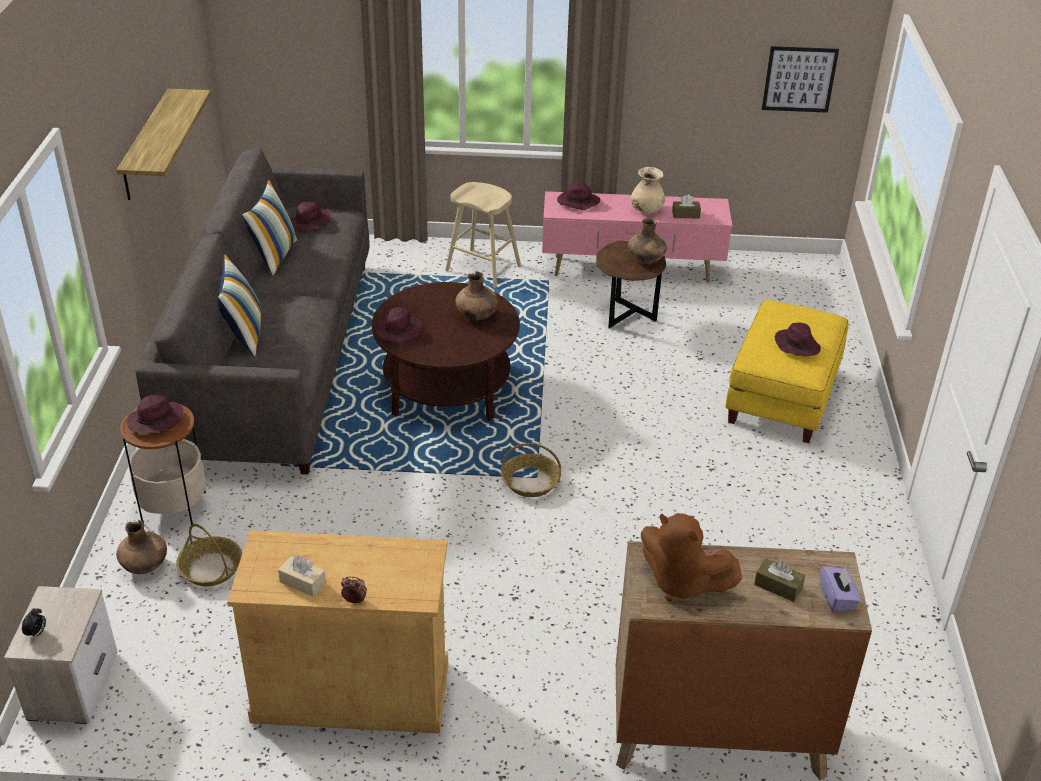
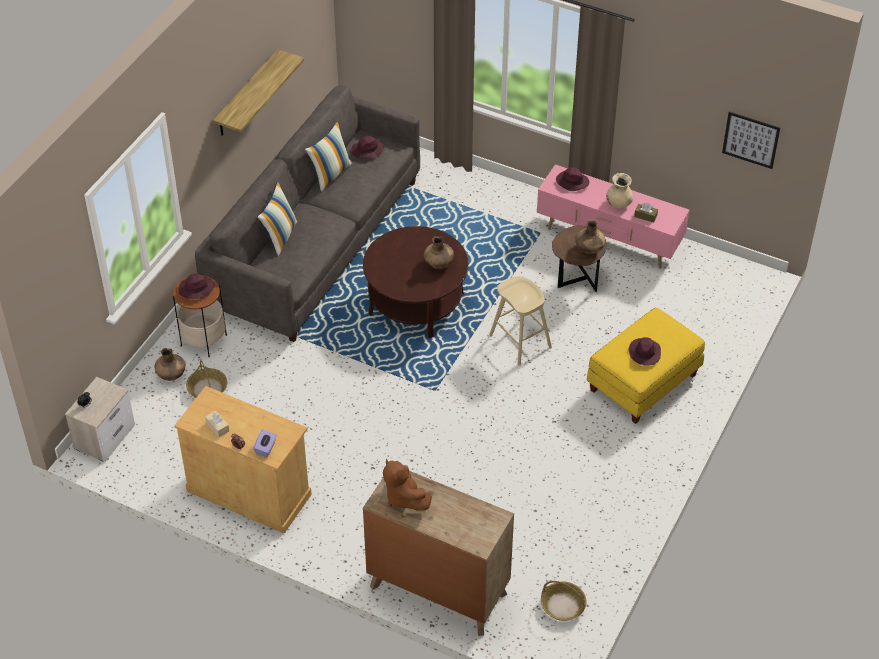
camera: 25 degrees right, 10 degrees up
purple hat [375,307,422,342] -> none
beige stool [445,182,521,288] -> beige stool moved to [489,276,552,365]
basket [501,443,561,497] -> basket moved to [541,581,587,621]
brown tissue box [754,559,805,602] -> none
purple tissue box [820,566,861,612] -> purple tissue box moved to [253,429,277,457]

